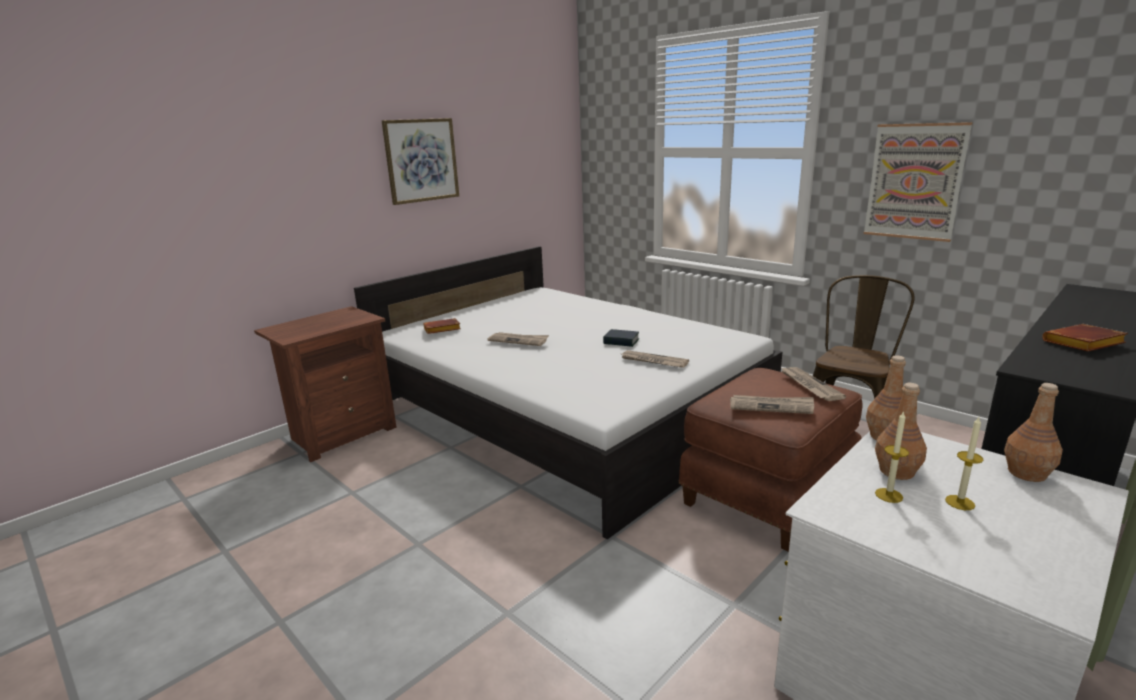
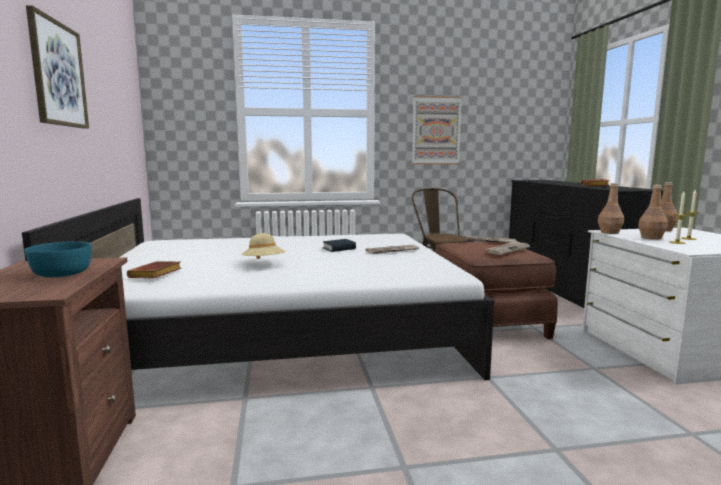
camera: 55 degrees left, 10 degrees down
newspaper [487,332,549,346] -> beige hat [242,233,285,259]
none -> turquoise bowl [24,241,92,277]

